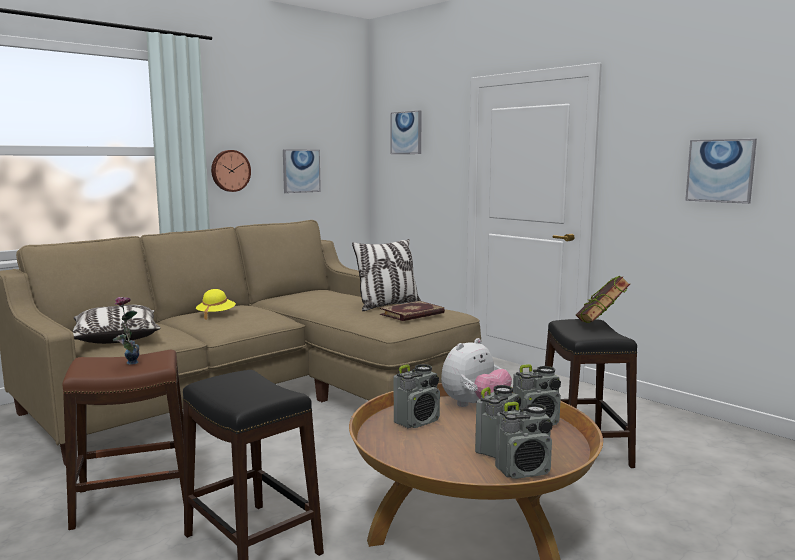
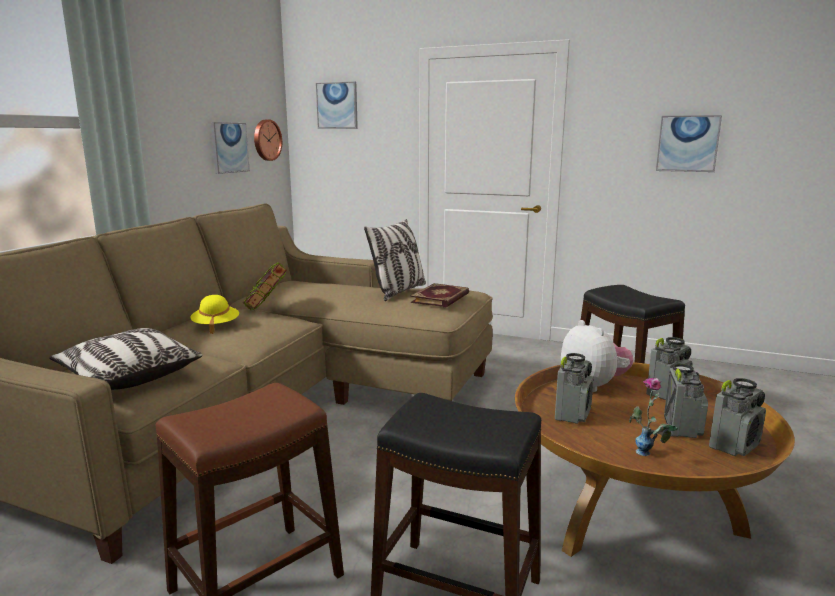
camera: 25 degrees left, 5 degrees up
vase [113,297,139,365] -> vase moved to [629,378,678,456]
wall clock [211,150,251,192] -> wall clock moved to [254,119,282,161]
plush toy [441,338,512,407] -> plush toy turned 45 degrees counterclockwise [561,320,634,392]
book [576,276,630,323] -> book moved to [243,263,287,310]

